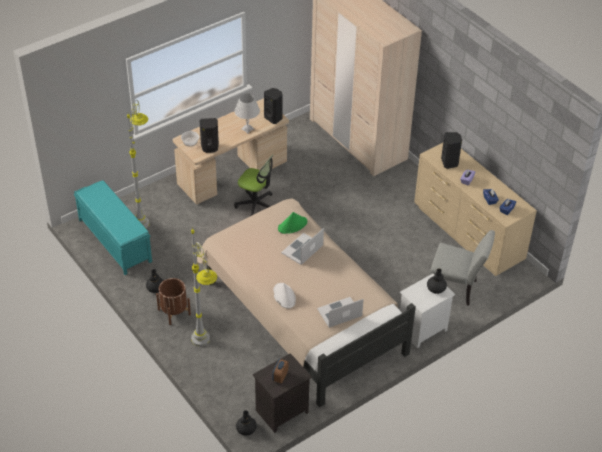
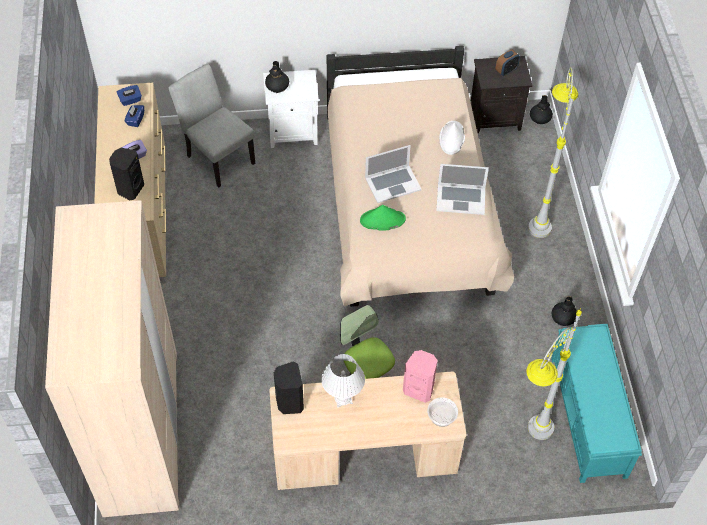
camera: 150 degrees left, 10 degrees up
brown planter [156,278,191,325] -> none
black speaker [200,118,219,153] -> pink speaker [403,350,438,403]
laptop [317,297,364,328] -> laptop moved to [436,164,489,215]

